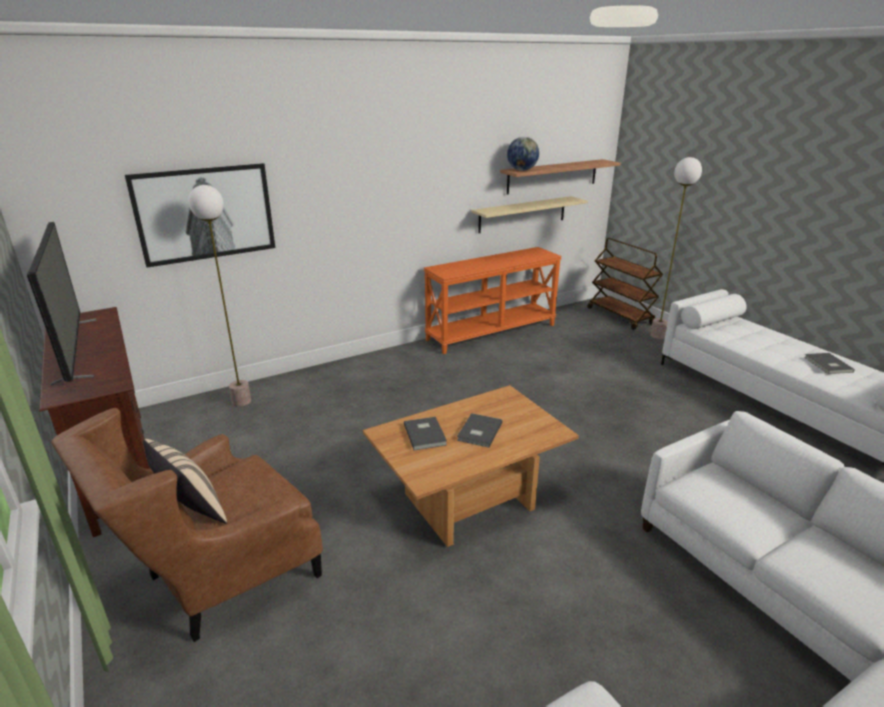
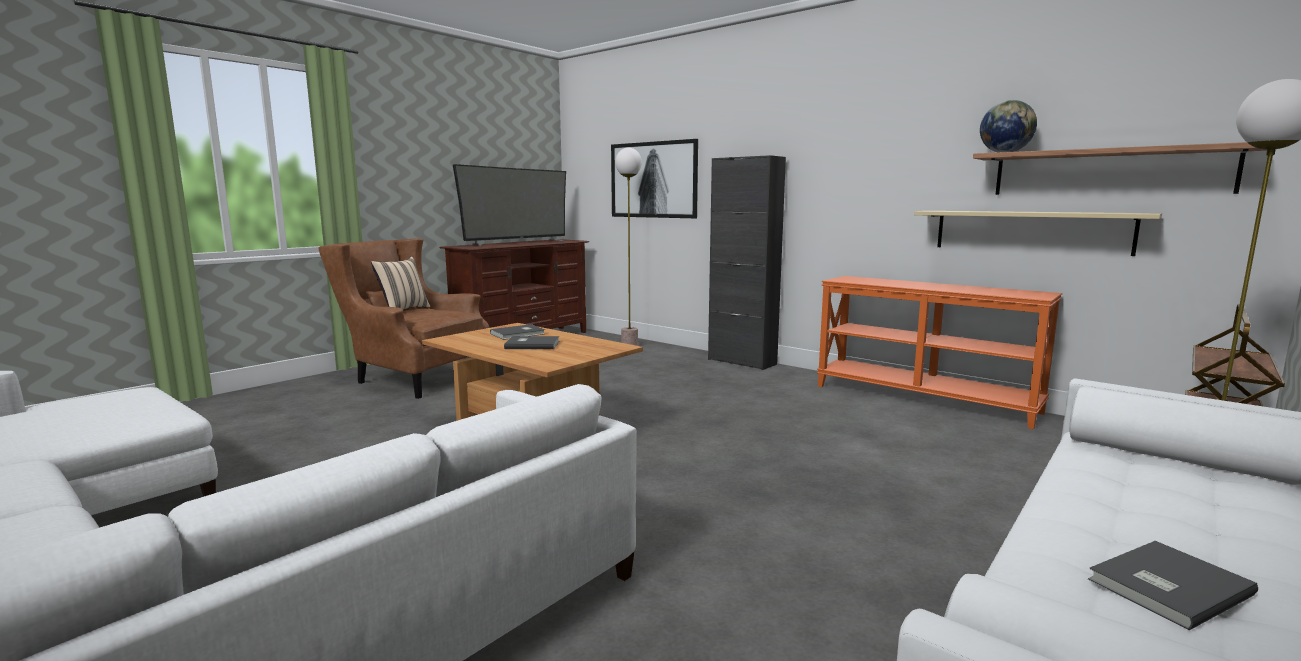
camera: 70 degrees right, 15 degrees down
none -> black cabinet [708,155,786,370]

